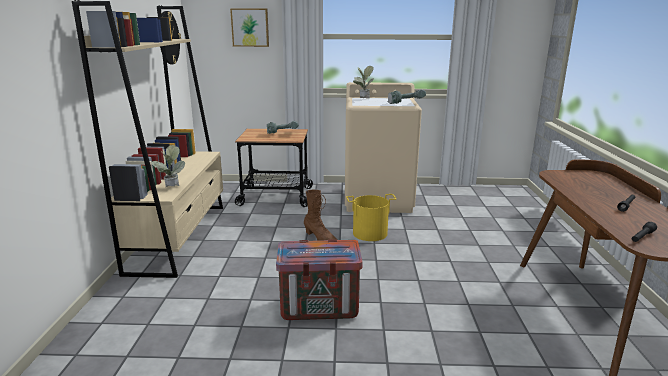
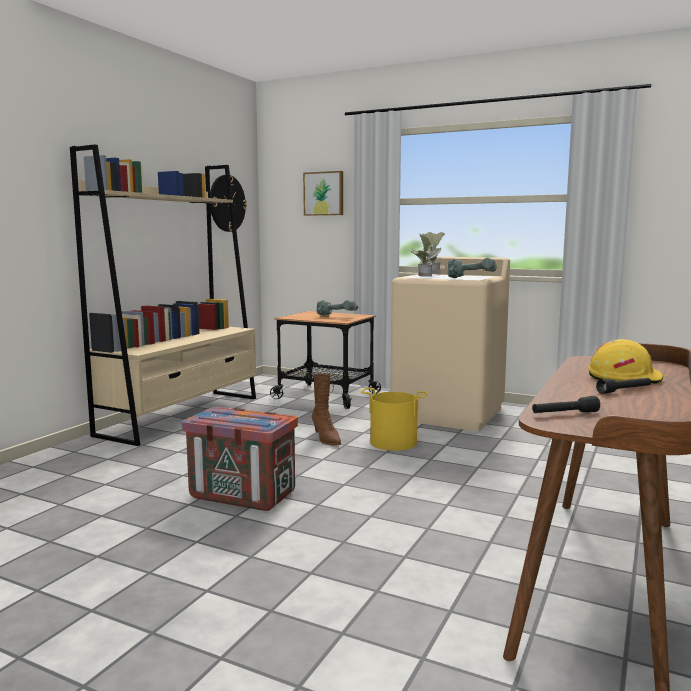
camera: 25 degrees right, 10 degrees down
potted plant [152,145,185,187] -> potted plant moved to [408,232,441,277]
none -> yellow hard hat [588,339,663,384]

